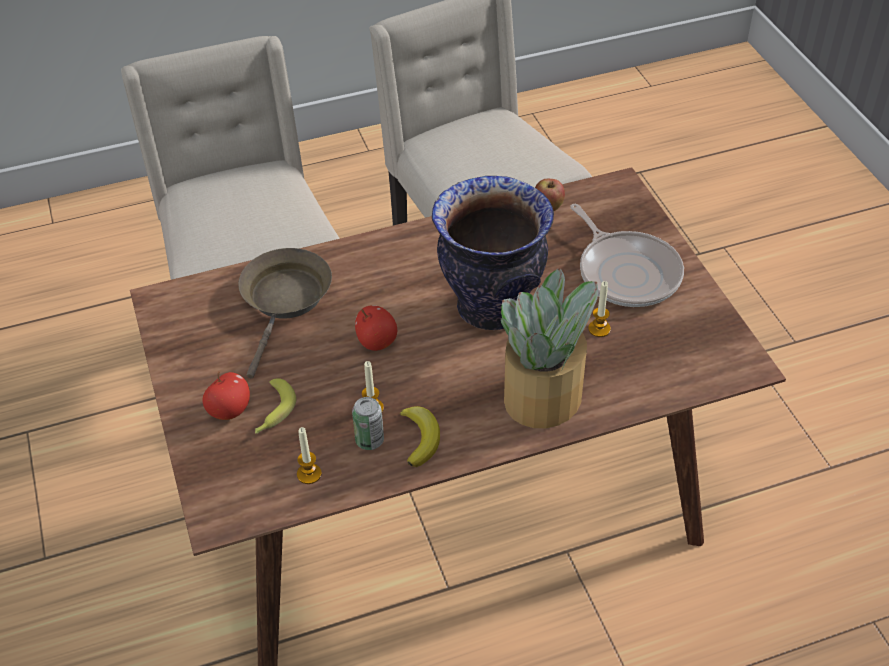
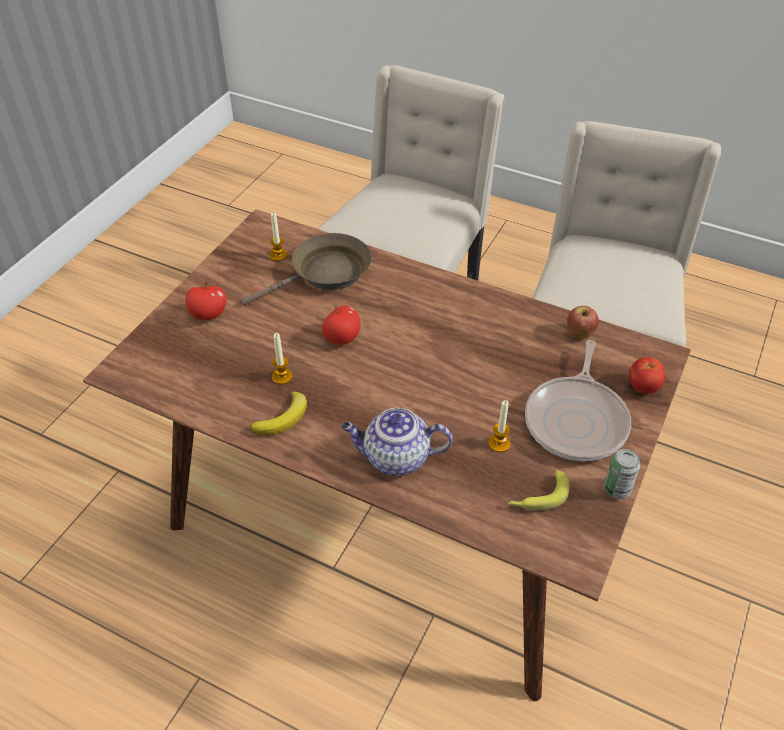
camera: 45 degrees right, 0 degrees up
banana [255,378,297,434] -> banana moved to [508,470,570,510]
candle [297,427,322,484] -> candle moved to [270,213,288,261]
can [352,397,384,450] -> can moved to [604,449,640,499]
vase [432,176,554,330] -> none
potted plant [501,268,598,428] -> teapot [341,408,453,476]
none -> tomato [629,357,666,394]

